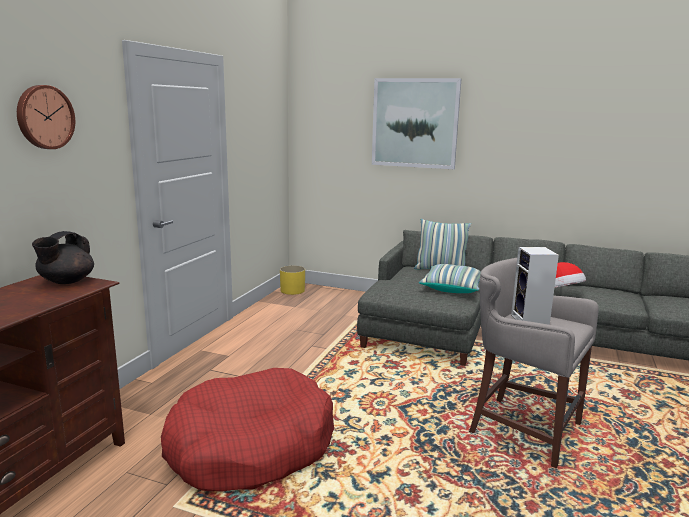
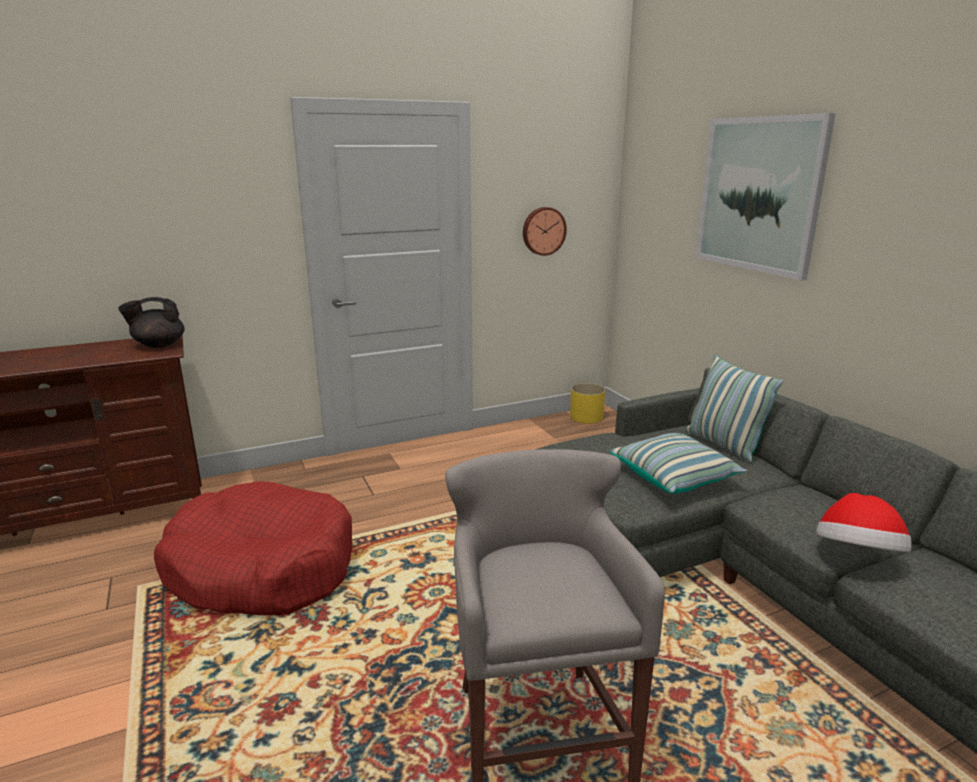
camera: 45 degrees right, 5 degrees up
wall clock [17,85,75,149] -> wall clock moved to [523,207,567,256]
speaker [511,247,559,325] -> none

